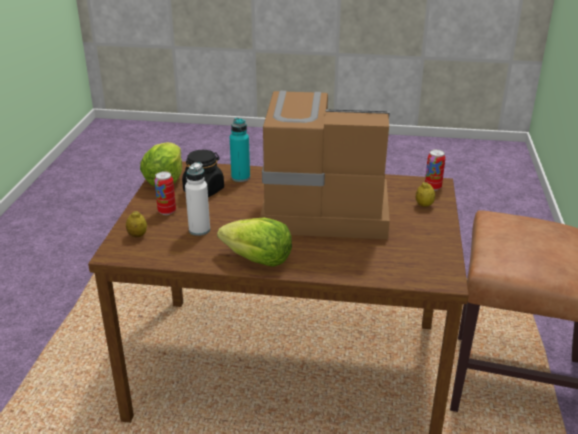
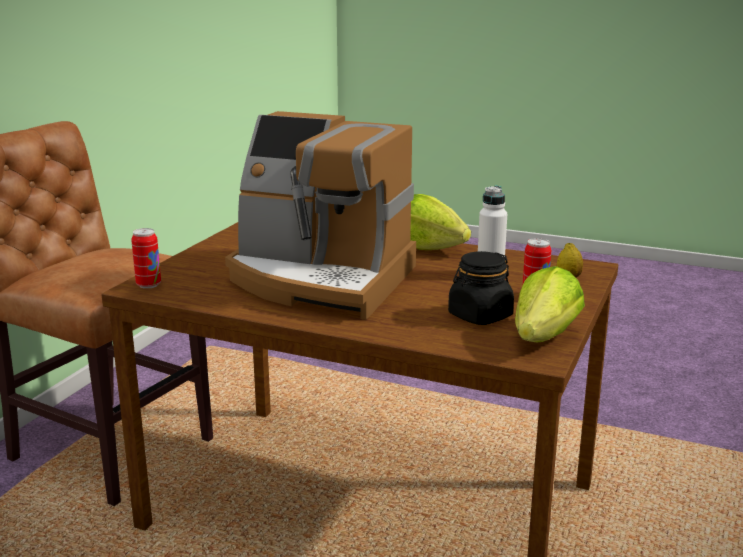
camera: 165 degrees left, 10 degrees down
turquoise bottle [230,118,250,182] -> none
lemon [416,182,435,207] -> none

